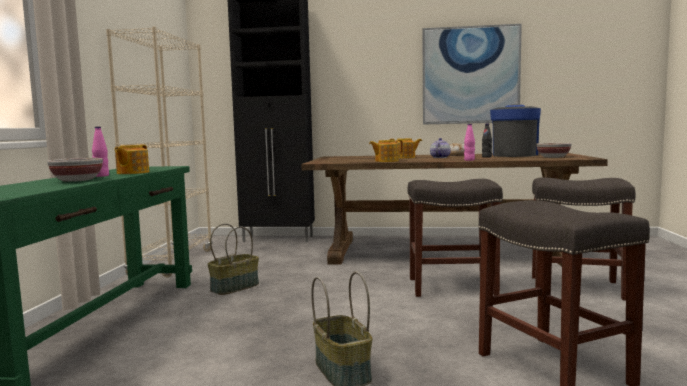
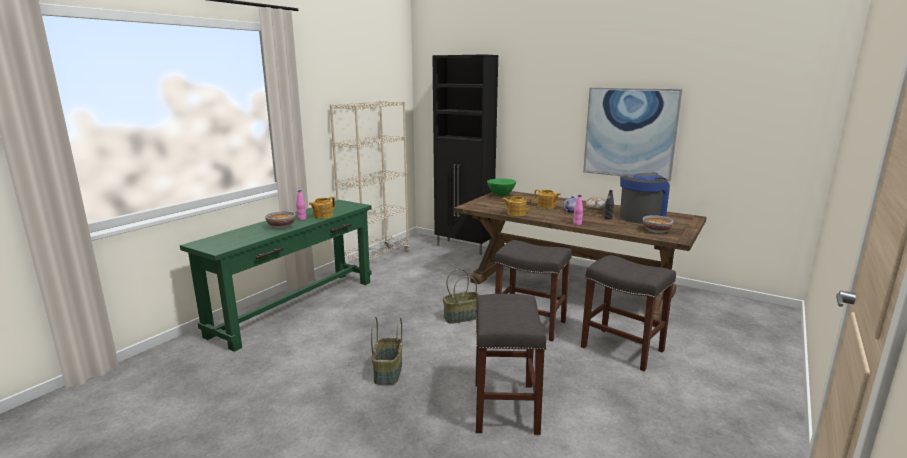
camera: 25 degrees right, 10 degrees up
basket [208,223,259,295] -> basket moved to [443,269,479,324]
none -> green bowl [487,179,516,196]

